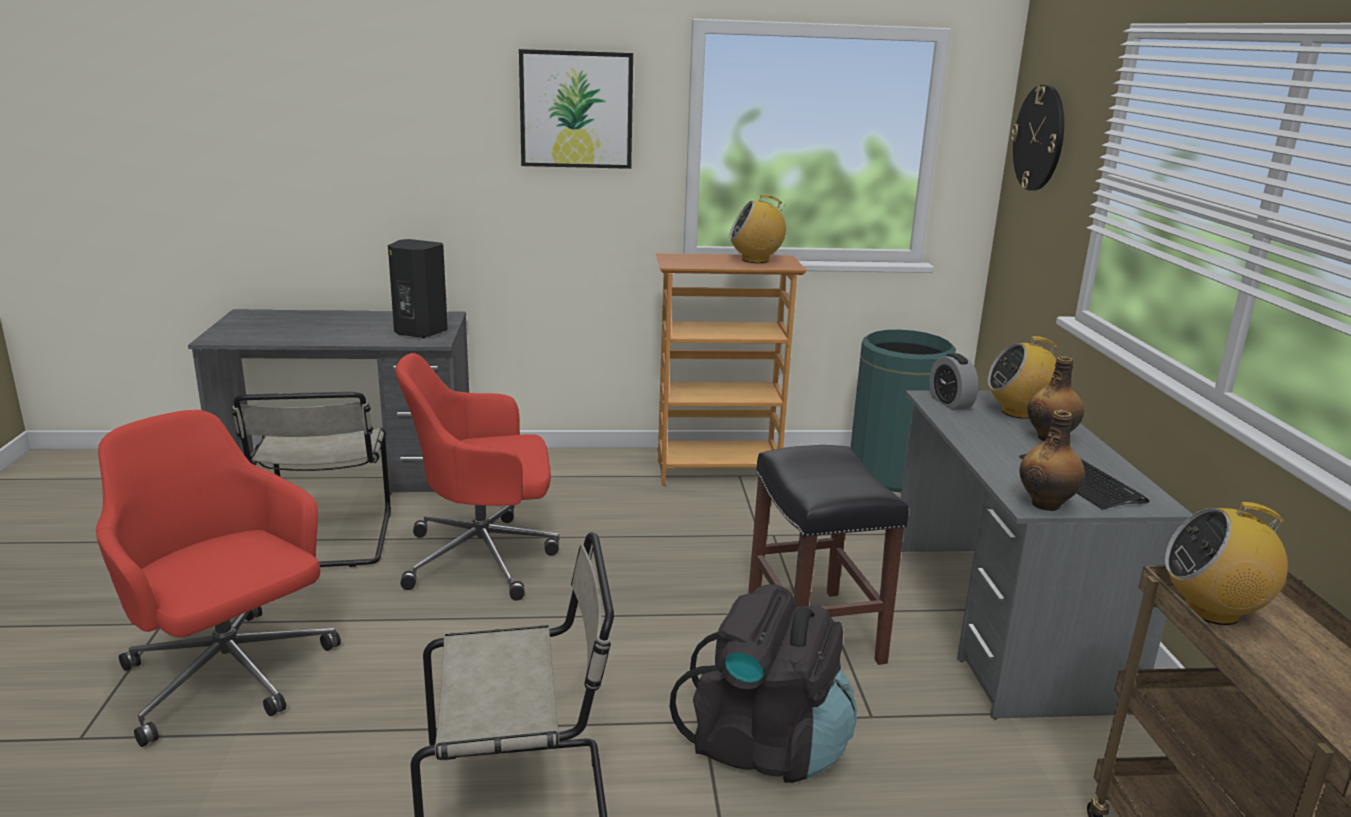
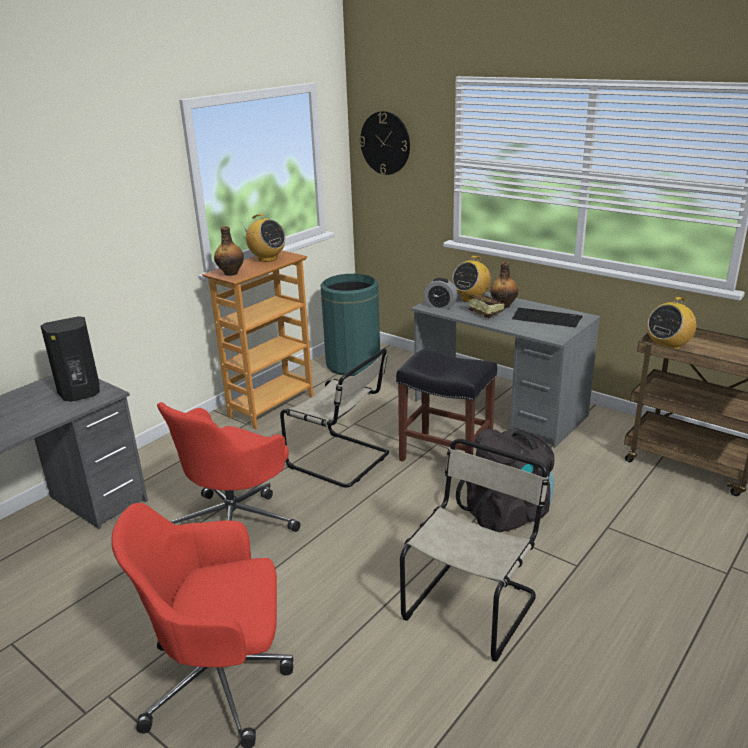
camera: 45 degrees left, 5 degrees up
beige chair [232,392,391,567] -> beige chair moved to [280,348,389,488]
picture [519,49,633,169] -> none
radio [729,194,786,263] -> radio turned 90 degrees counterclockwise [242,214,286,262]
bottle [1019,410,1085,511] -> bottle moved to [214,226,244,276]
none -> book [467,295,505,318]

